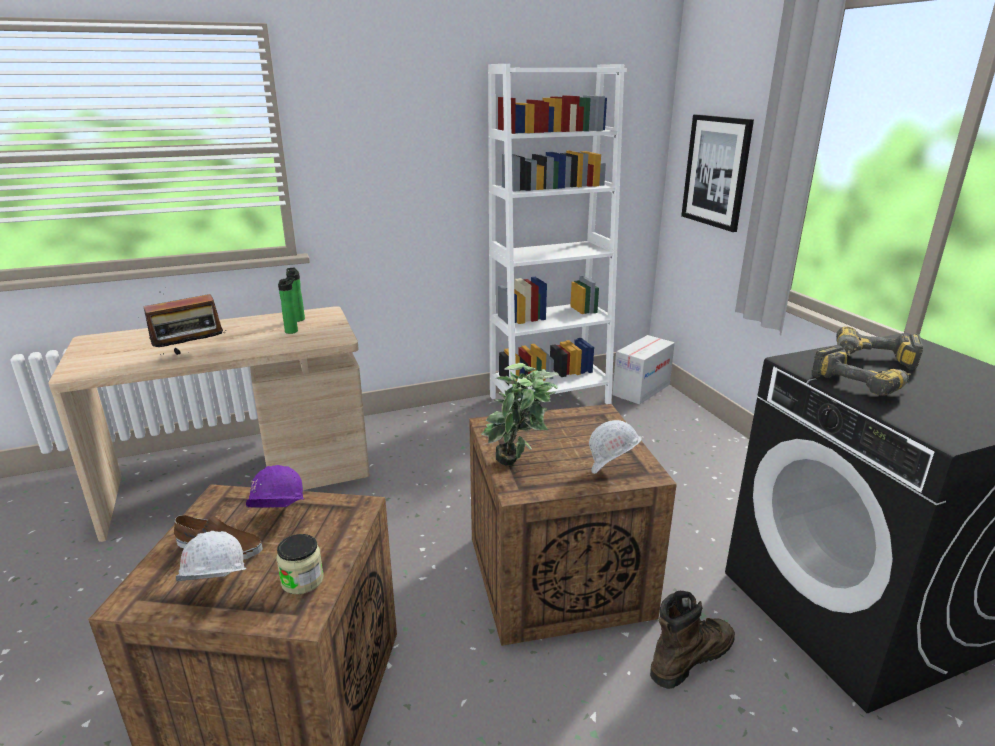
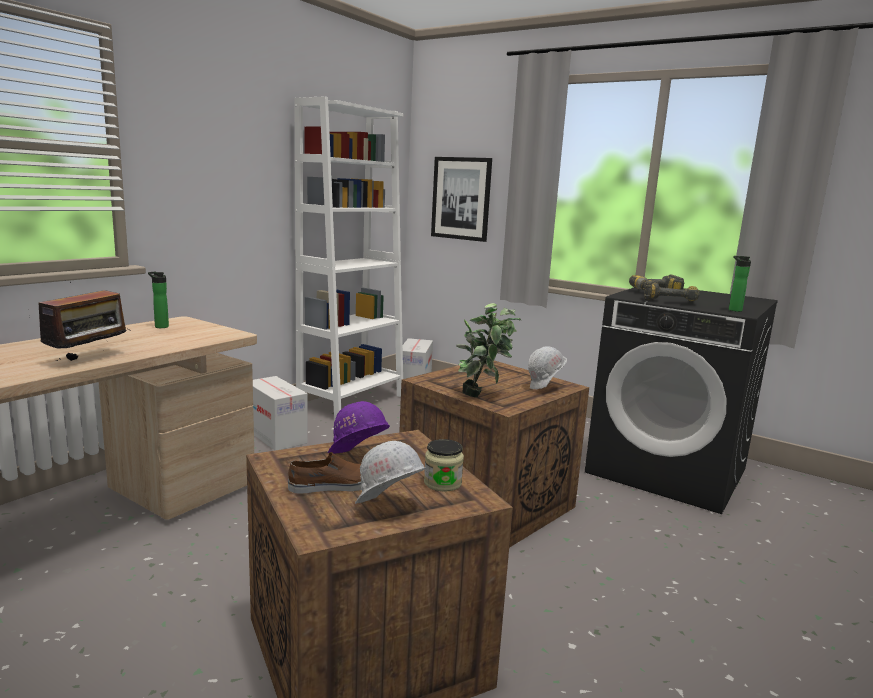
camera: 35 degrees left, 10 degrees down
bottle [278,277,298,334] -> bottle moved to [729,256,751,312]
brown boot [650,591,735,689] -> none
none -> cardboard box [253,376,307,451]

